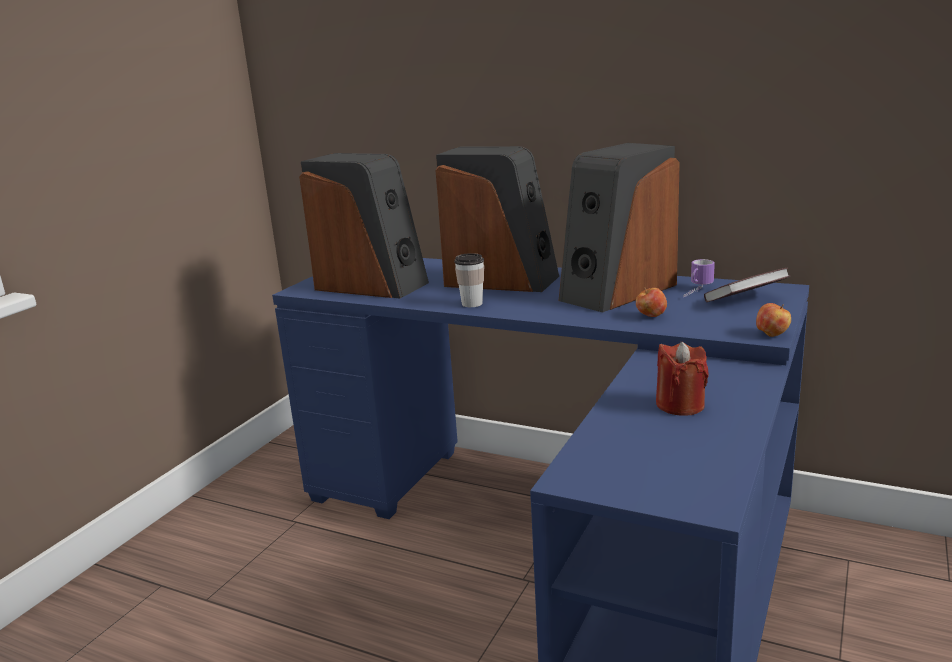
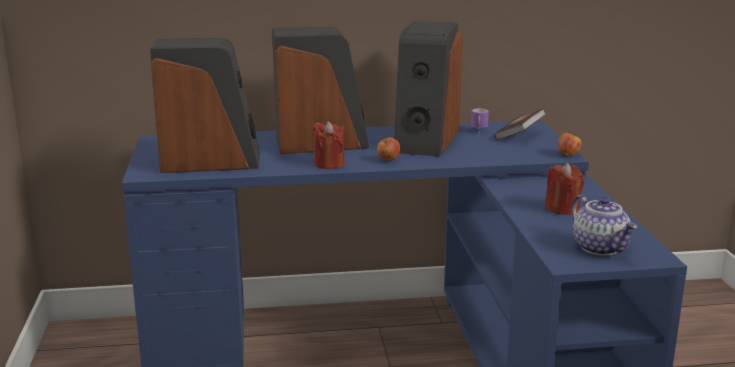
camera: 35 degrees left, 0 degrees up
cup [454,253,484,307] -> red candle [313,121,345,169]
apple [636,287,667,317] -> apple moved to [377,138,400,161]
none -> teapot [571,195,638,256]

